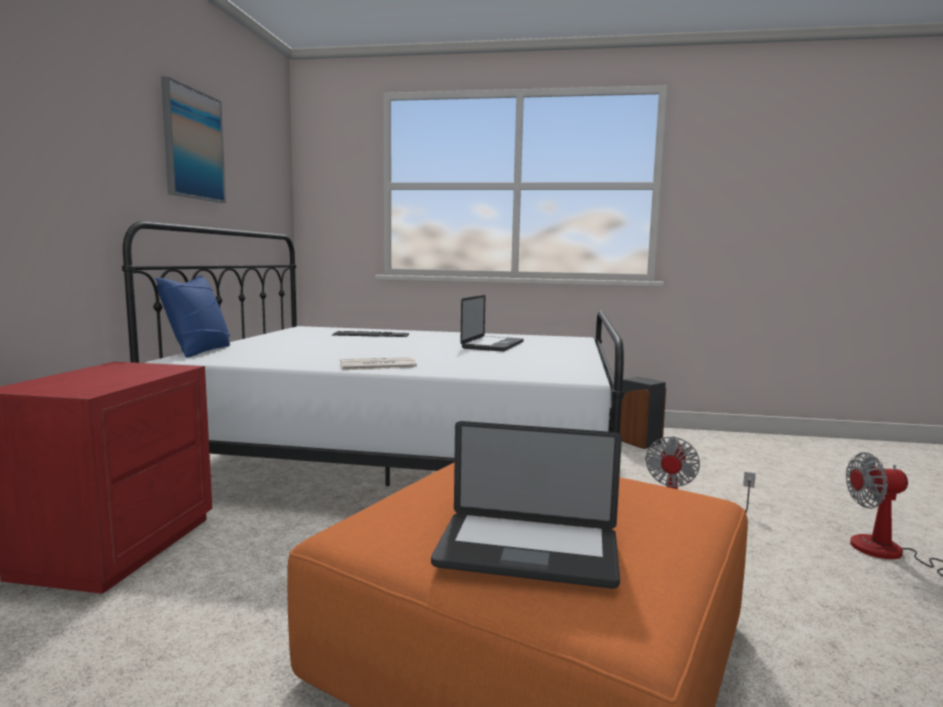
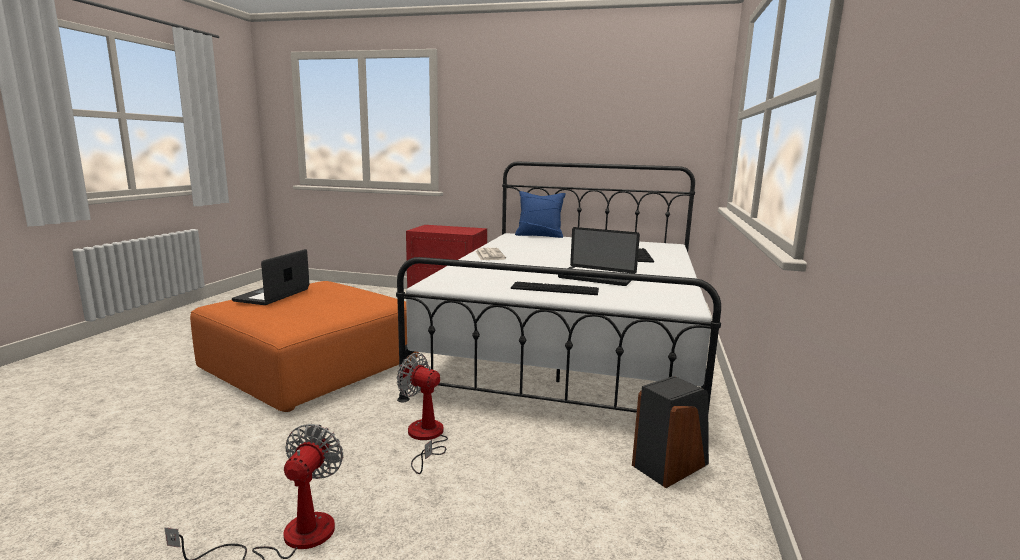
camera: 95 degrees right, 5 degrees up
picture [161,76,226,203] -> none
none -> keyboard [511,282,599,295]

